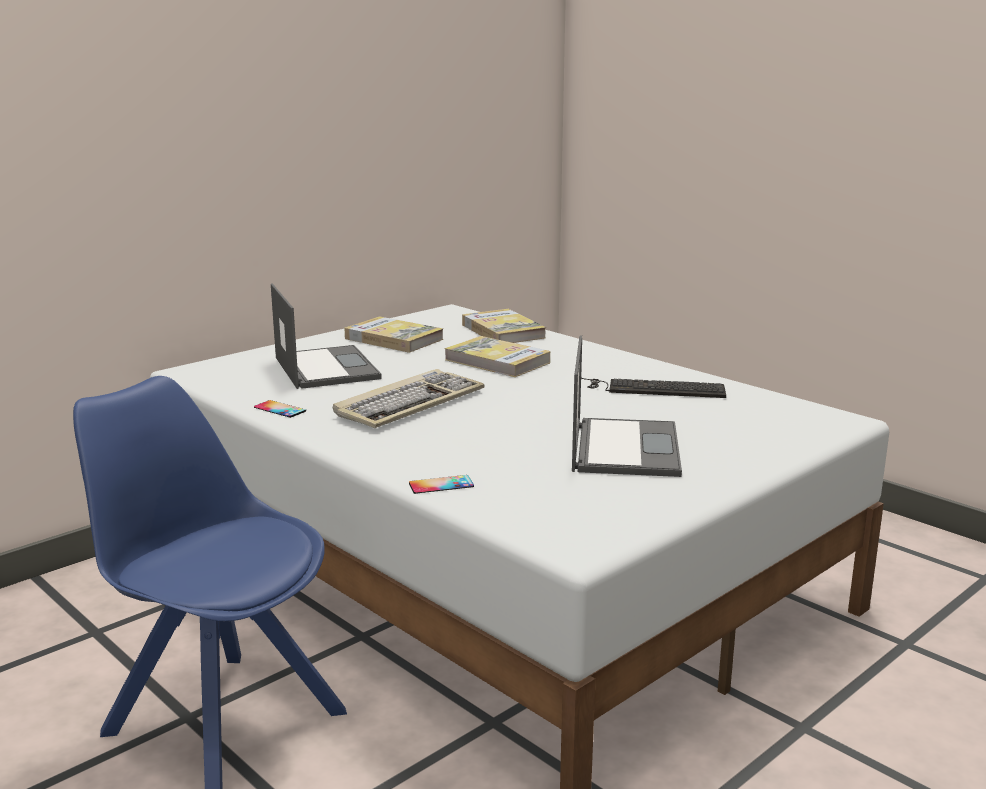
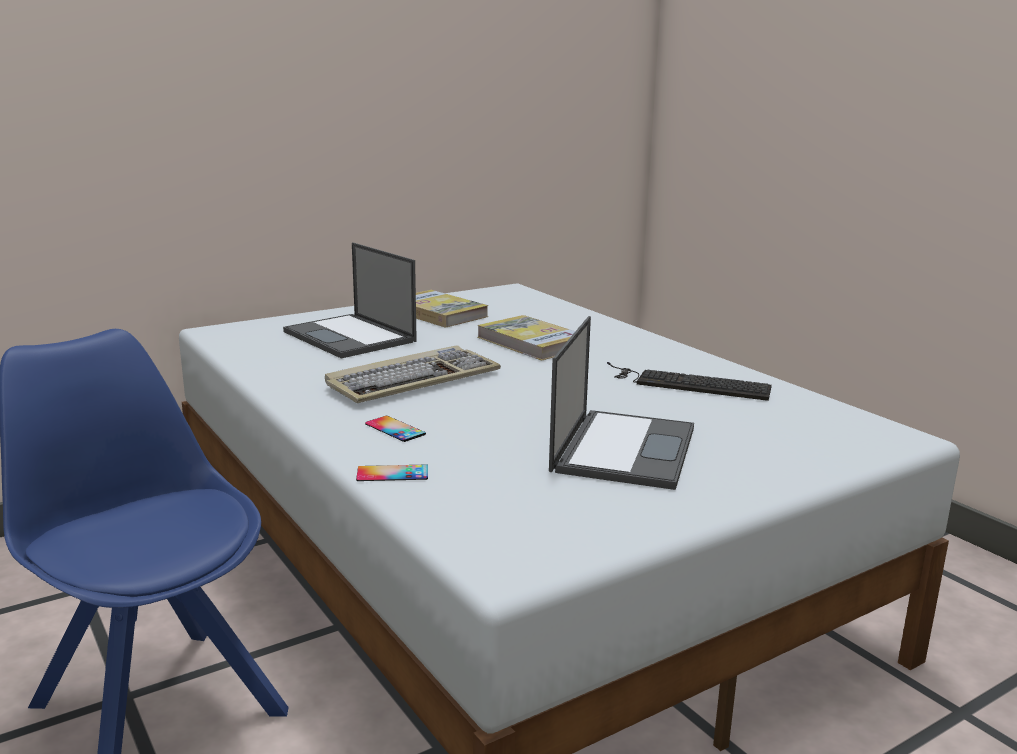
camera: 10 degrees right, 0 degrees up
phone [254,400,306,418] -> phone moved to [365,416,426,442]
laptop [271,283,382,389] -> laptop turned 150 degrees clockwise [283,242,417,358]
book [462,309,546,343] -> none

